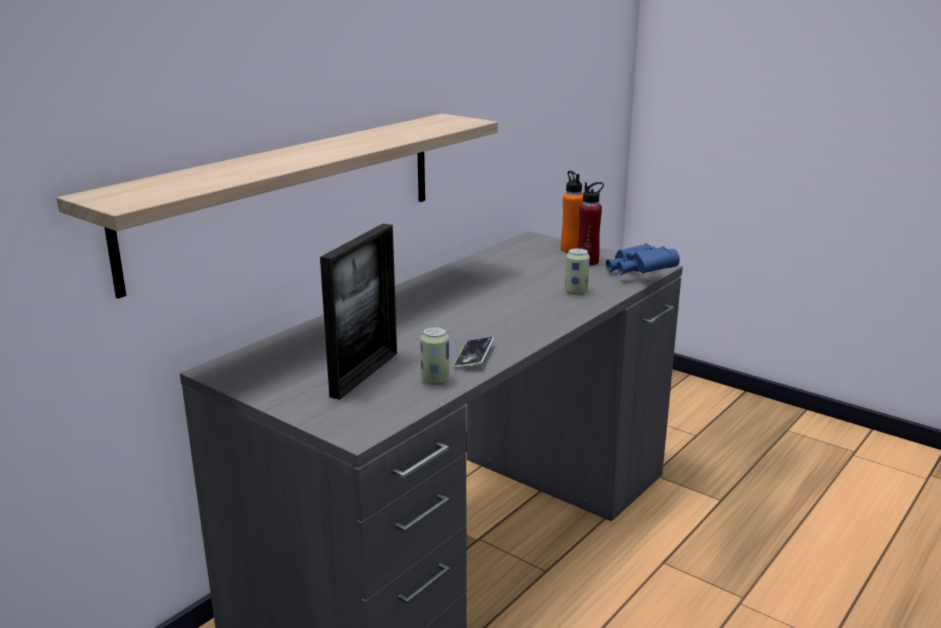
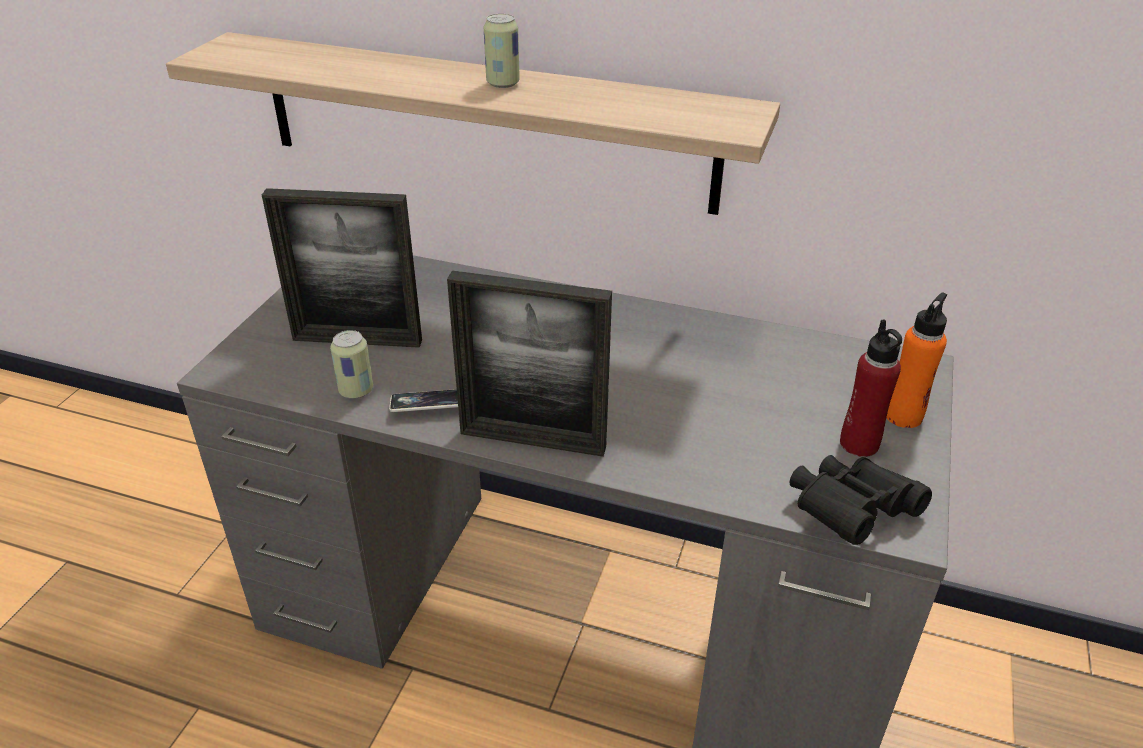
camera: 70 degrees right, 15 degrees up
can [565,248,590,295] -> can moved to [484,14,520,88]
blue binoculars [606,244,680,275] -> black binoculars [790,455,932,545]
none -> picture frame [447,270,612,457]

